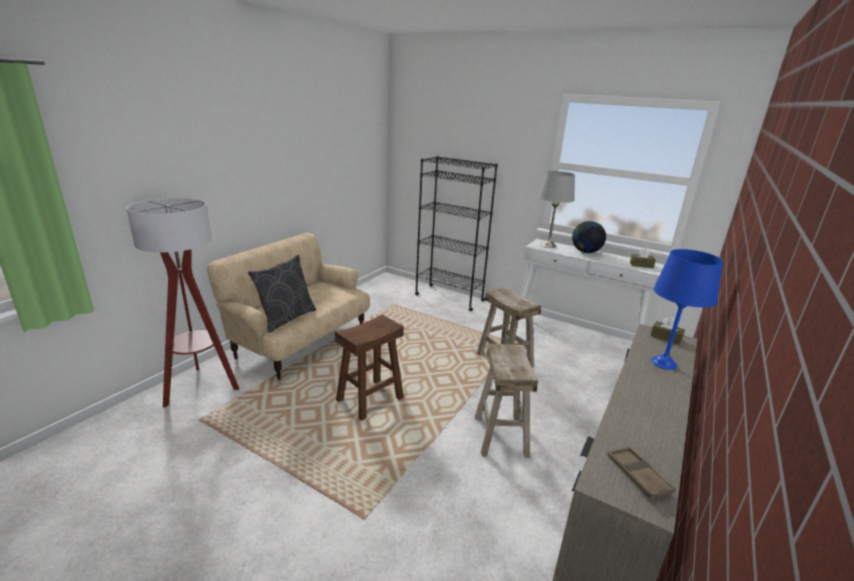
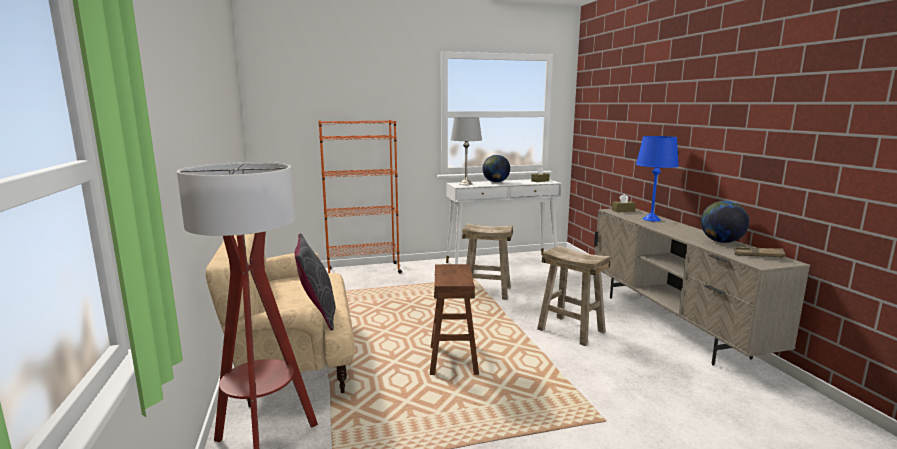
camera: 45 degrees left, 10 degrees down
black bookcase [415,156,498,311] -> orange bookcase [318,120,402,273]
none -> globe [701,201,749,243]

